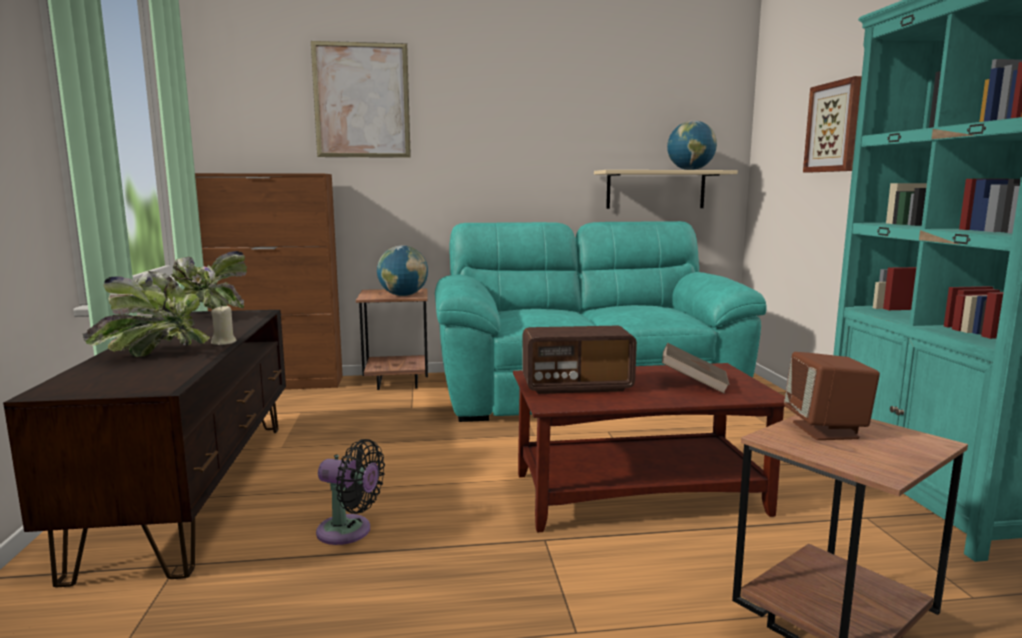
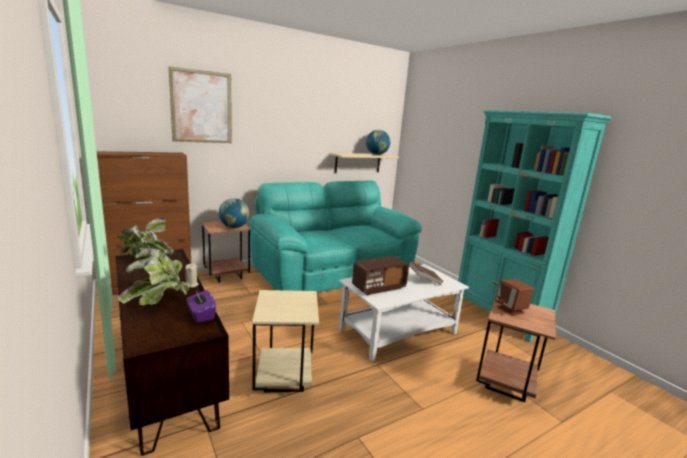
camera: 25 degrees left, 5 degrees up
black fan [316,439,385,545] -> beige side table [252,290,319,392]
brown coffee table [513,363,785,532] -> white coffee table [339,264,469,362]
picture [803,76,862,173] -> none
none -> purple tissue box [186,290,216,323]

